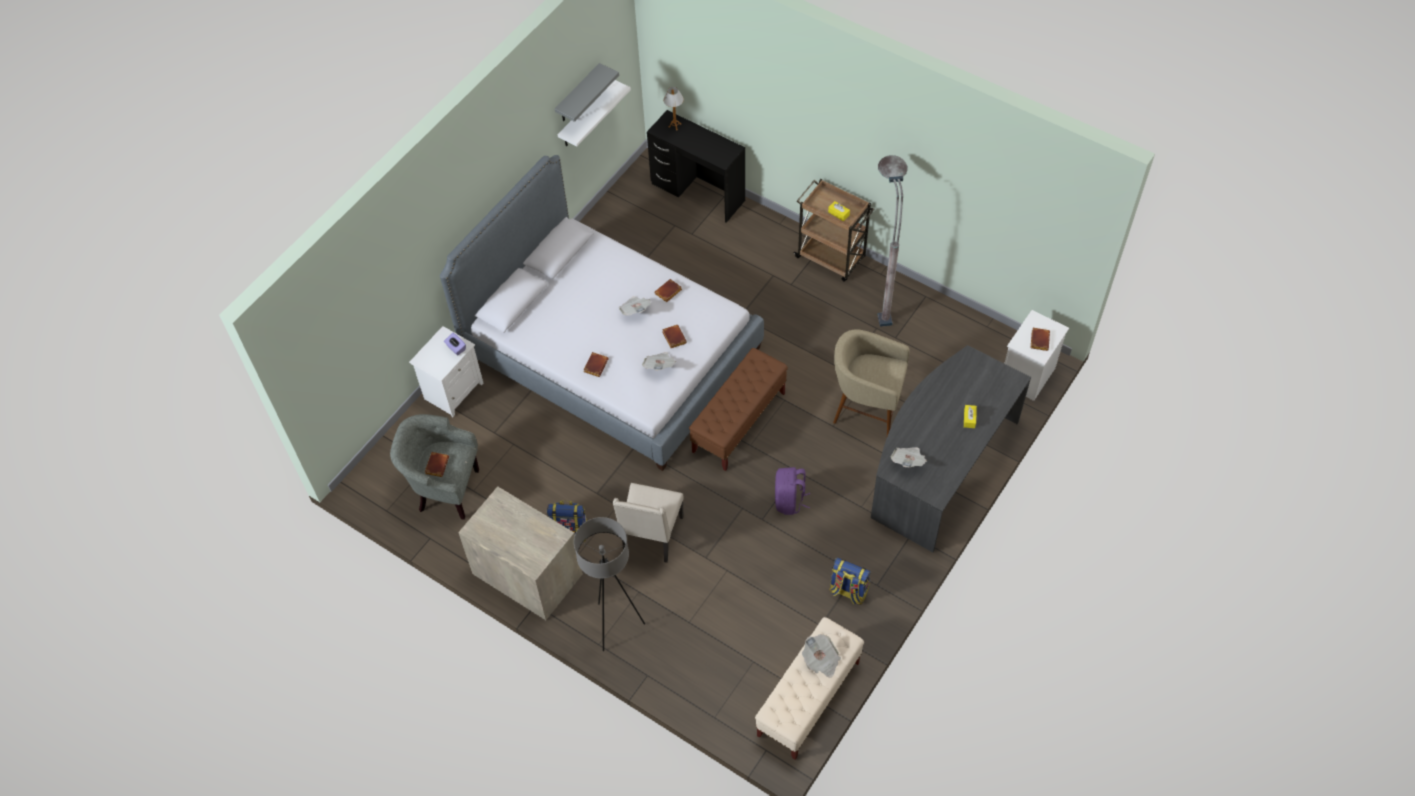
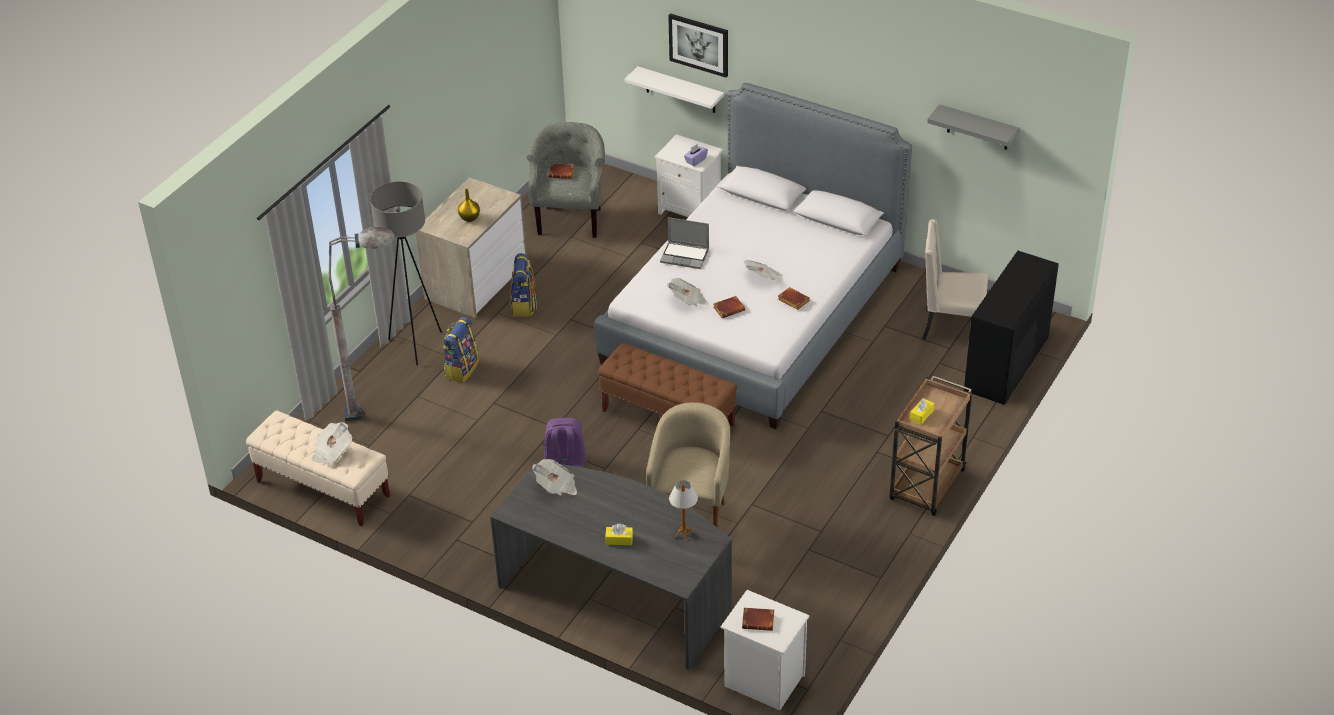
camera: 85 degrees right, 15 degrees down
white shelf [558,80,631,146] -> white shelf moved to [625,66,724,113]
brown book [584,352,609,377] -> laptop [660,217,709,269]
beige chair [613,483,684,563] -> beige chair moved to [922,219,988,340]
table lamp [663,87,684,130] -> table lamp moved to [669,481,698,541]
backpack [829,558,871,605] -> backpack moved to [442,317,479,383]
grey floor lamp [878,155,908,327] -> grey floor lamp moved to [329,226,395,422]
none -> yellow vase [458,189,480,222]
none -> picture [668,14,728,78]

